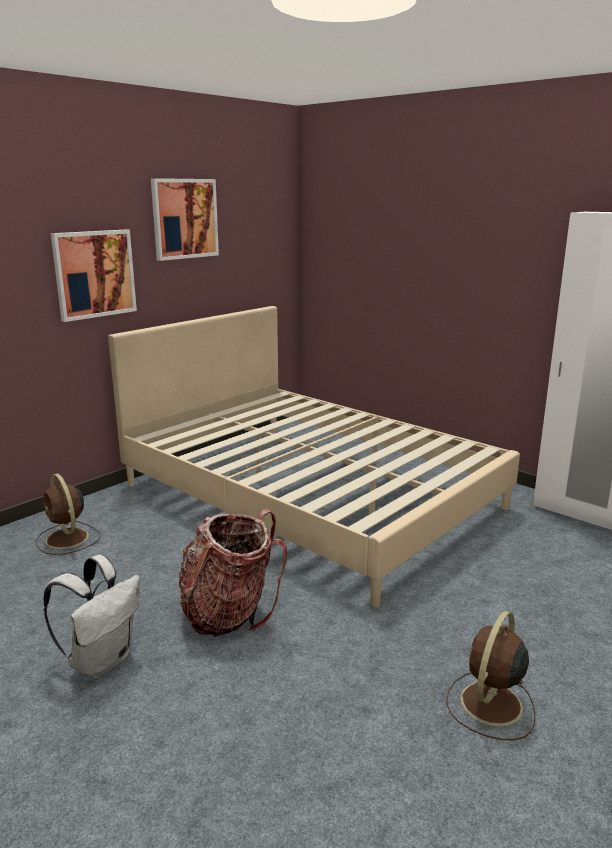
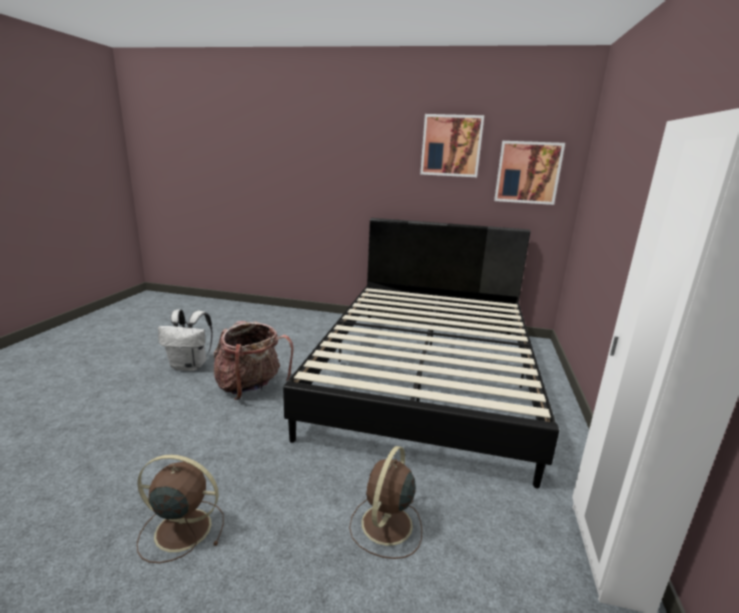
camera: 60 degrees right, 0 degrees up
brown fan [36,473,100,555] -> brown fan moved to [349,446,422,559]
picture [51,229,137,322] -> picture moved to [494,141,565,205]
beige bed [108,306,520,607] -> black bed [283,218,559,489]

